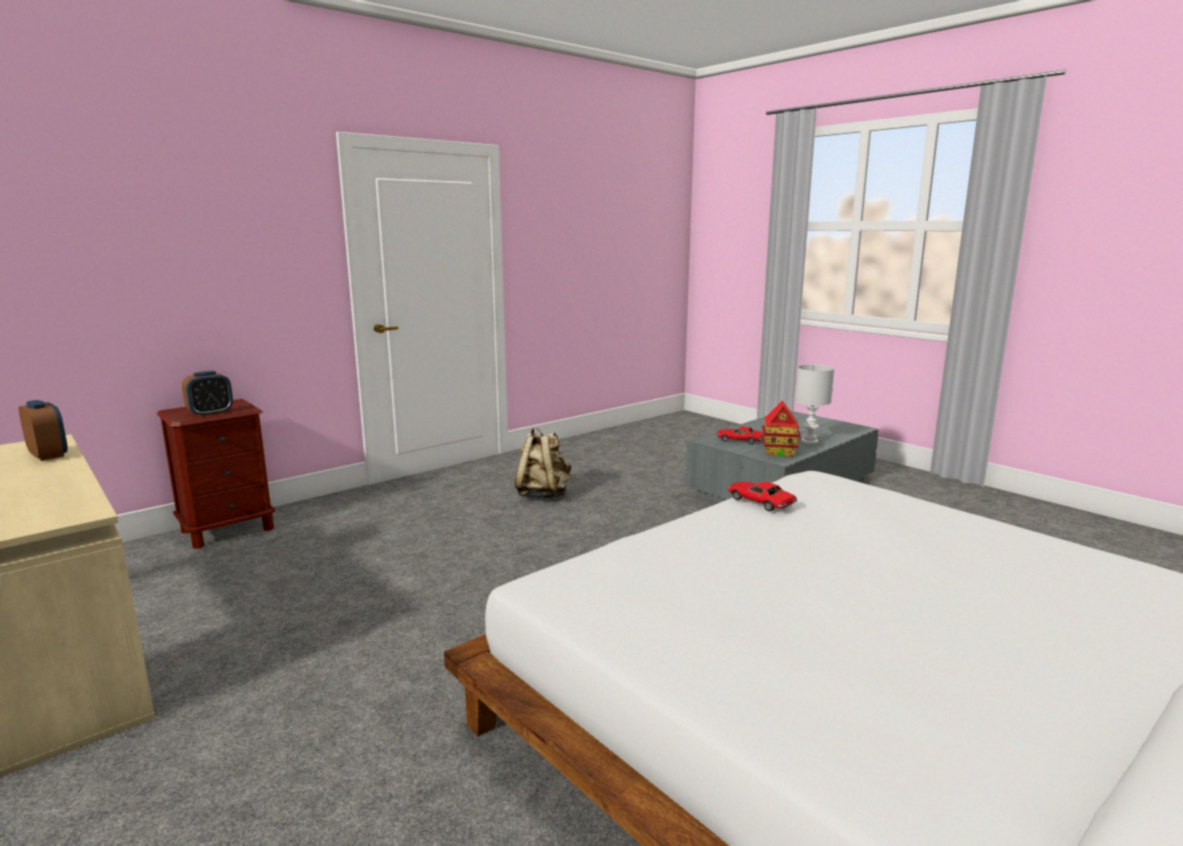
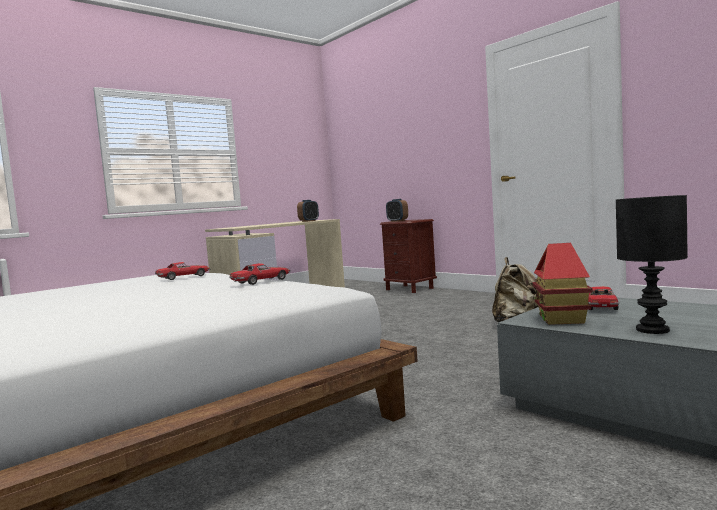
camera: 90 degrees right, 10 degrees down
white table lamp [795,364,834,444] -> black table lamp [616,195,688,334]
none -> toy car [155,262,211,280]

